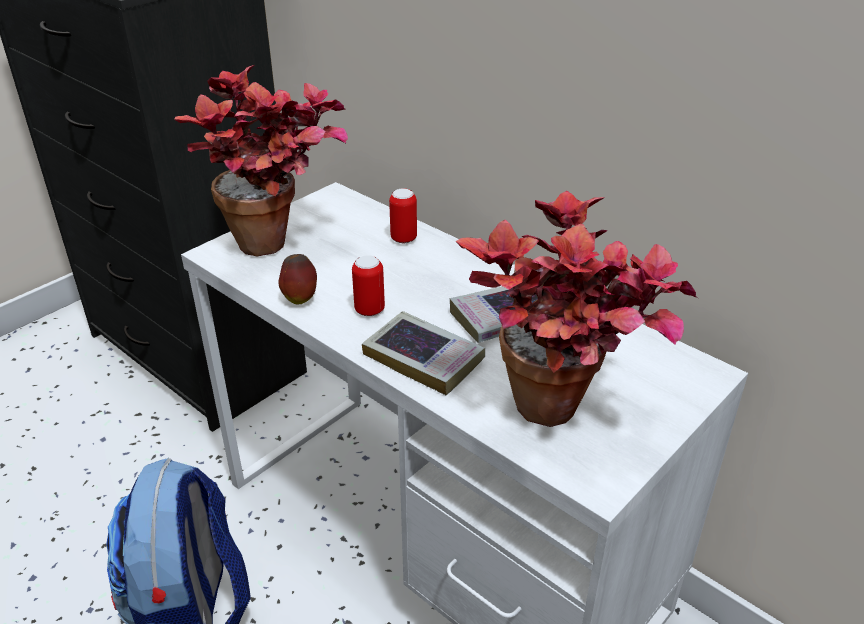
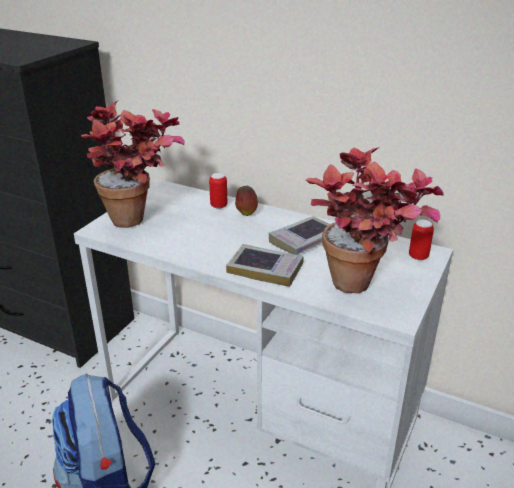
camera: 15 degrees left, 5 degrees down
apple [279,254,317,304] -> apple moved to [235,186,258,216]
can [352,256,385,316] -> can moved to [409,219,434,260]

